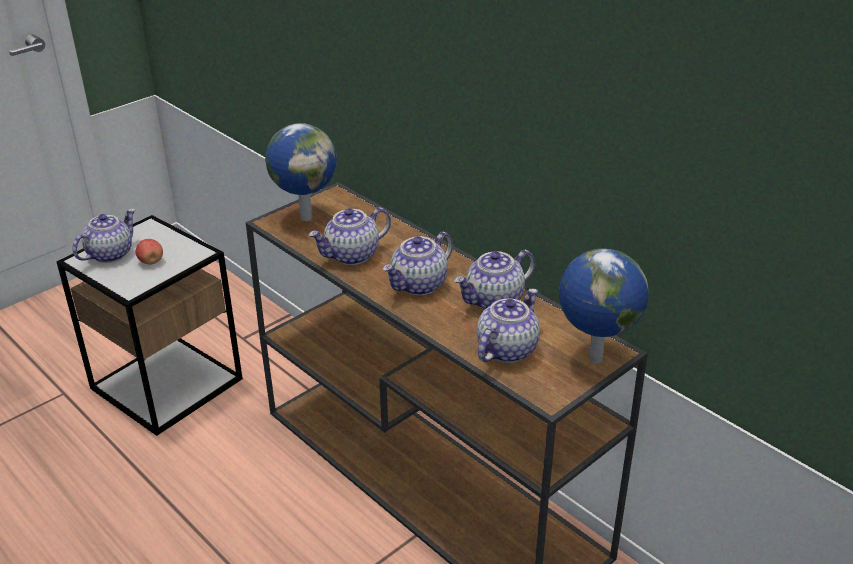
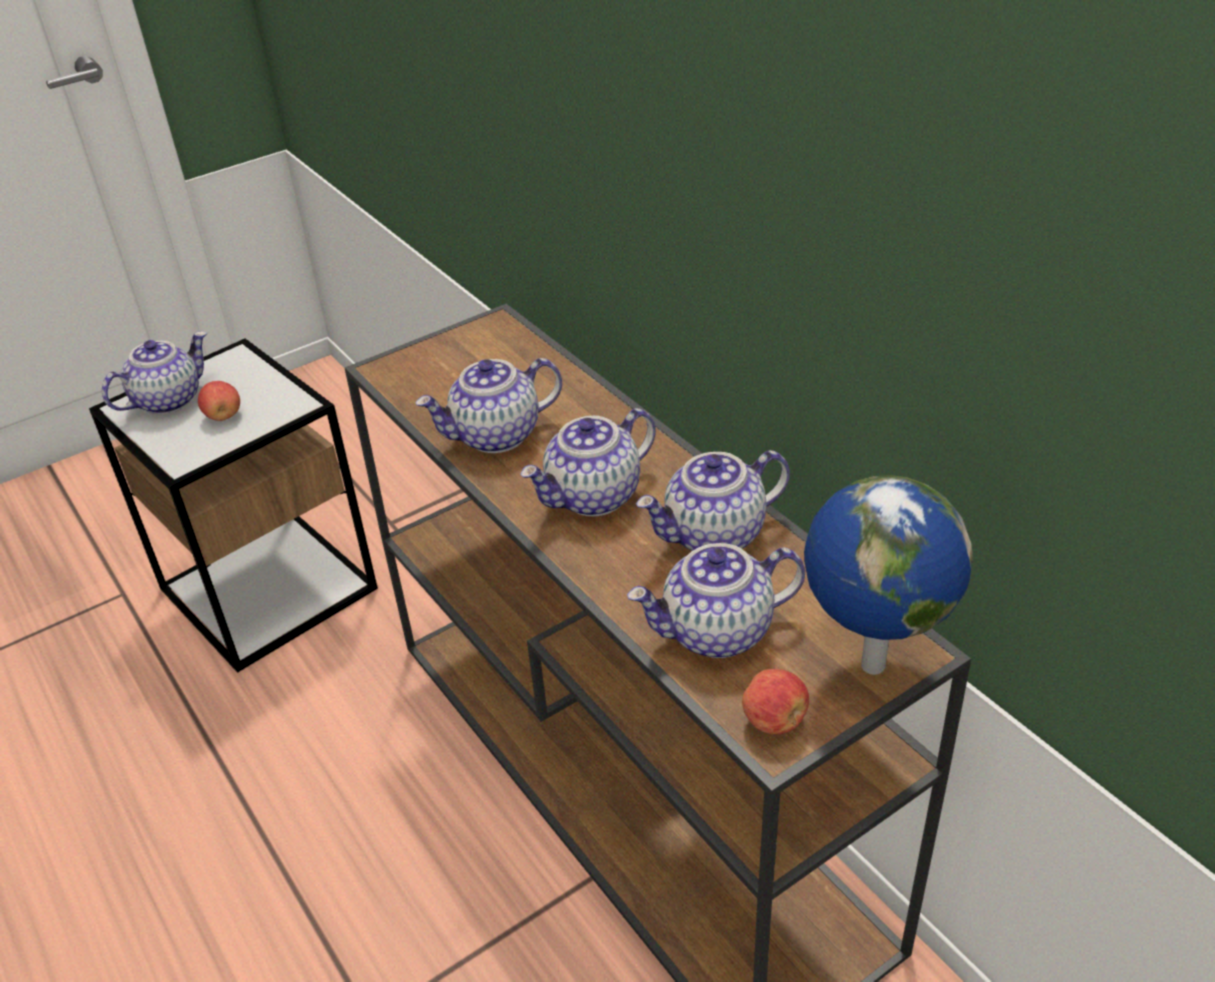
camera: 10 degrees right, 5 degrees up
globe [265,123,337,221] -> none
teapot [477,289,540,363] -> teapot turned 150 degrees counterclockwise [627,543,805,658]
none -> apple [742,669,809,734]

